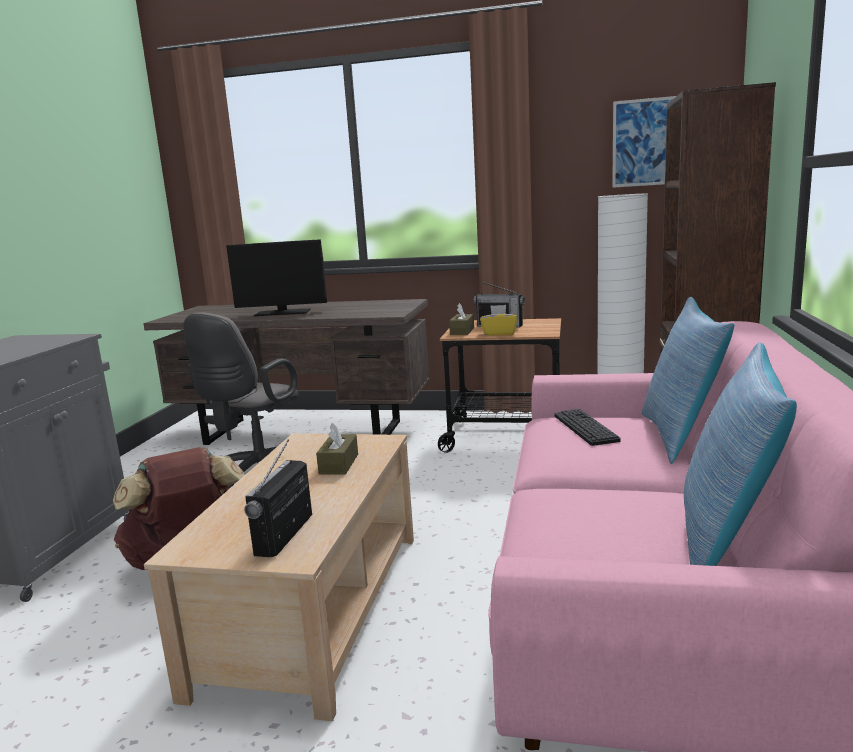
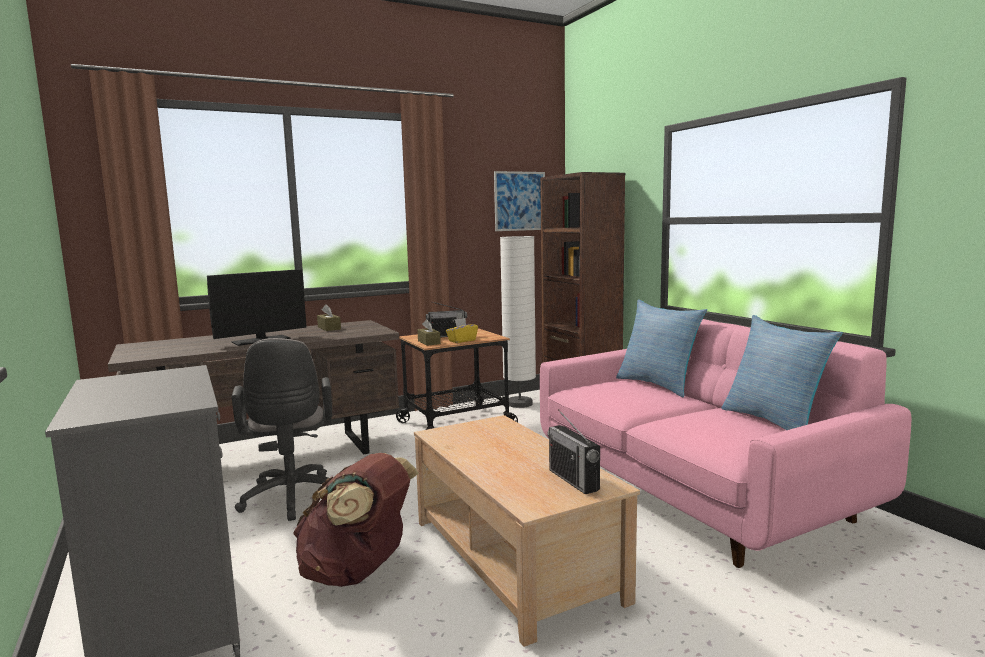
camera: 40 degrees left, 5 degrees down
brown tissue box [316,422,358,475] -> brown tissue box moved to [317,304,341,331]
keyboard [554,409,621,446] -> none

